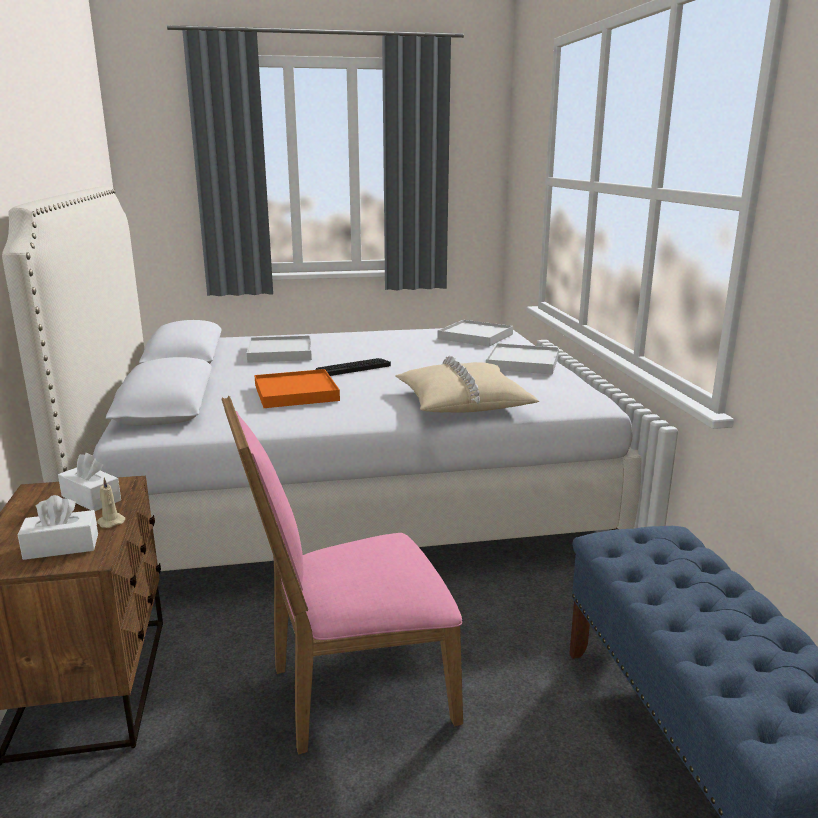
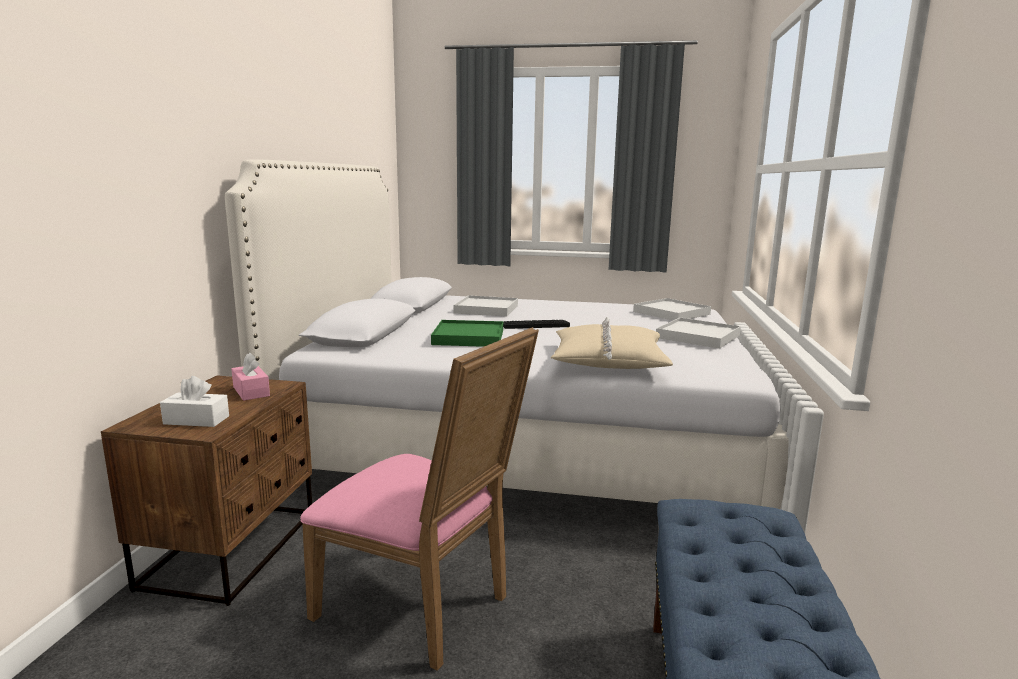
camera: 20 degrees right, 5 degrees down
white tissue box [58,453,121,511] -> pink tissue box [231,353,270,401]
beige candle [97,478,126,528] -> none
pink chair [222,396,463,754] -> pink chair turned 150 degrees counterclockwise [300,327,539,671]
orange tray [254,369,340,408] -> green tray [431,320,503,347]

